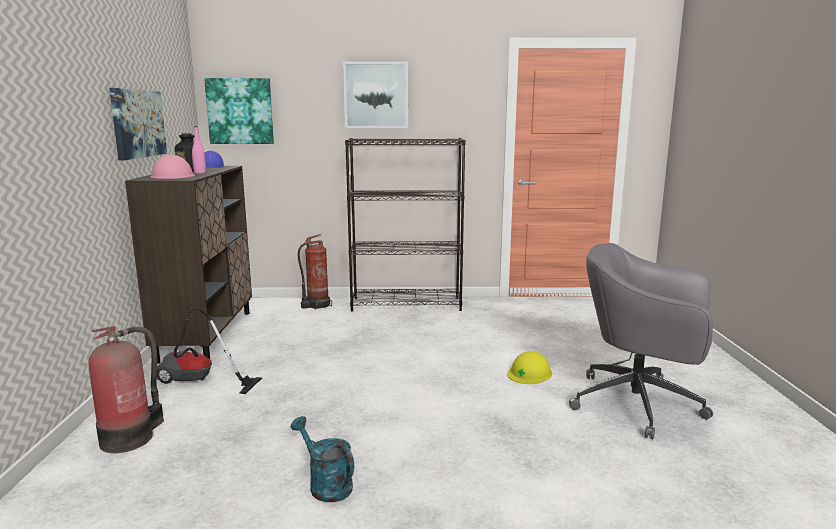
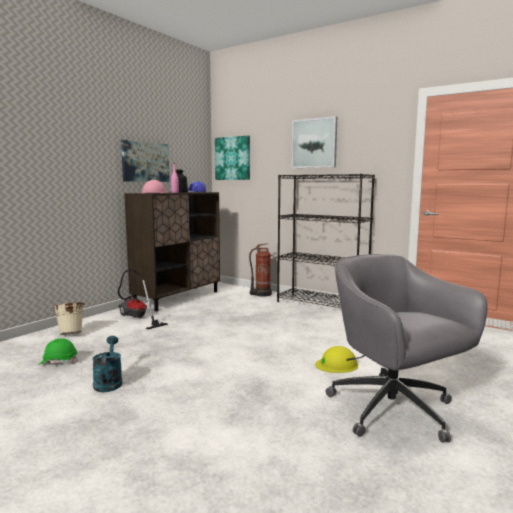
camera: 35 degrees right, 5 degrees down
fire extinguisher [88,326,164,453] -> beige bucket [52,302,85,335]
none -> green hard hat [39,338,78,365]

